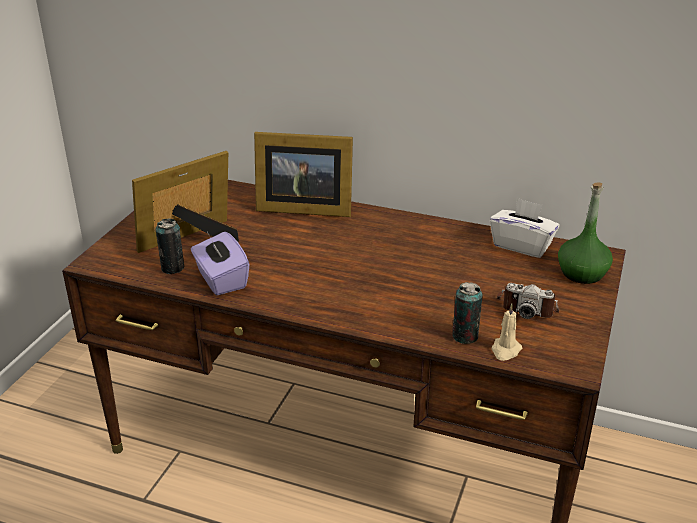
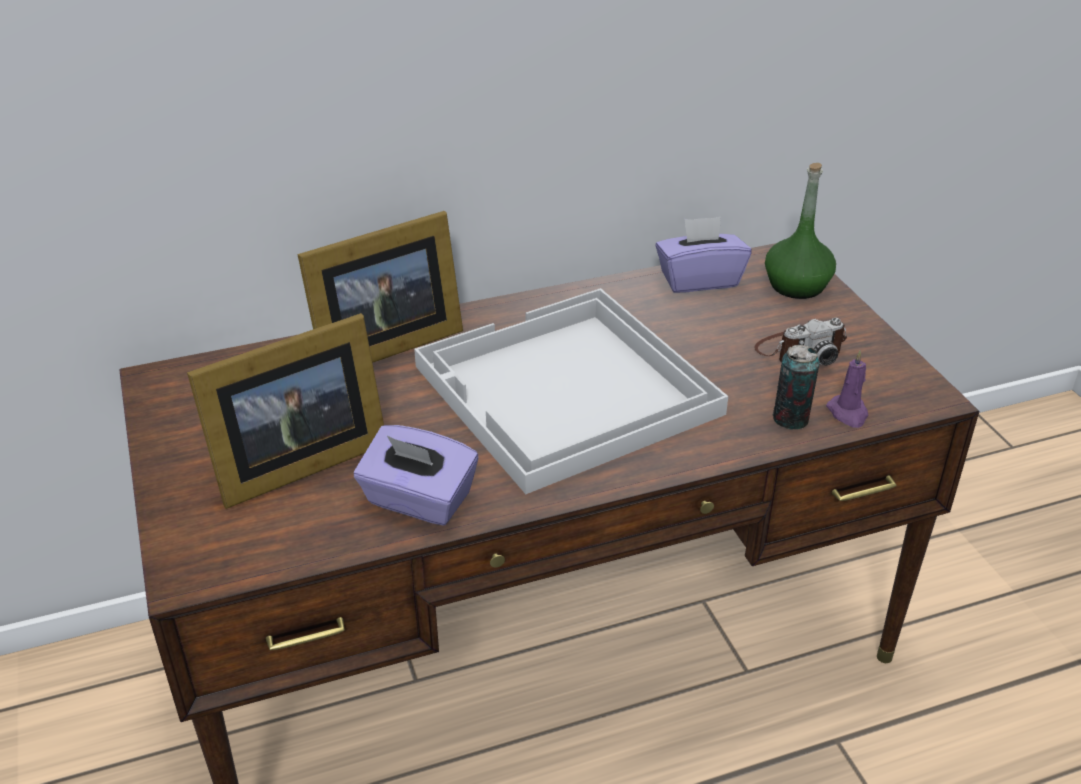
camera: 40 degrees left, 5 degrees up
picture frame [132,151,239,253] -> picture frame turned 135 degrees counterclockwise [187,313,384,509]
can [156,219,184,274] -> none
white tissue box [490,198,560,258] -> purple tissue box [655,217,752,293]
beige candle [492,304,522,361] -> purple candle [826,350,868,428]
none -> white tray [414,288,728,494]

